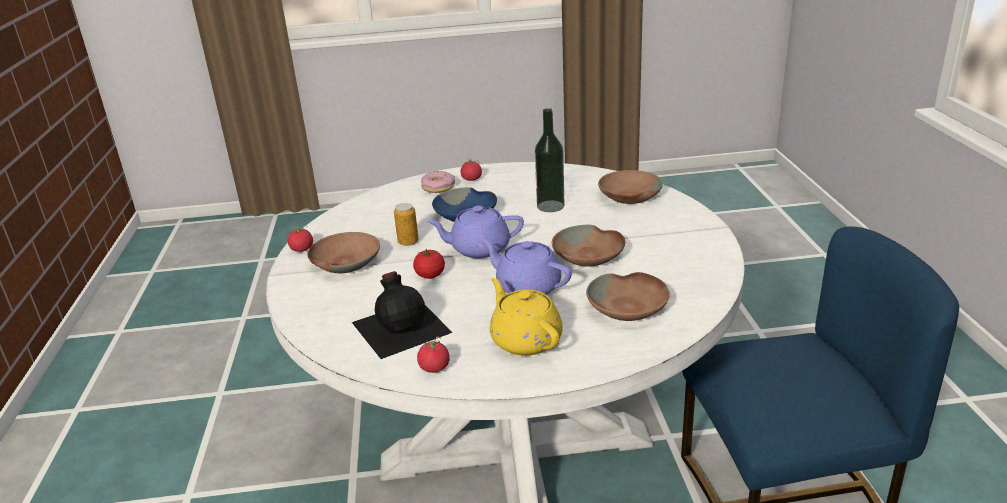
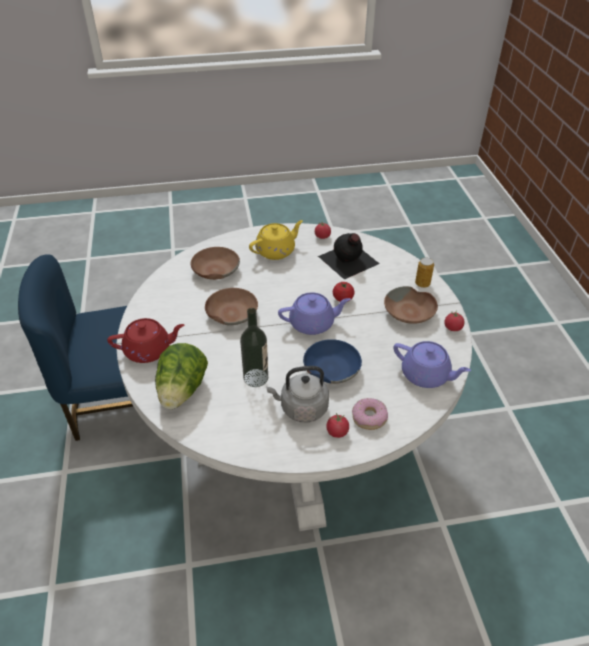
camera: 175 degrees right, 15 degrees up
can [394,203,419,246] -> can moved to [415,257,434,288]
purple teapot [481,240,572,295] -> purple teapot moved to [394,341,471,388]
yellow teapot [490,278,563,356] -> yellow teapot turned 90 degrees counterclockwise [249,220,303,260]
brown bowl [598,170,663,204] -> lettuce [155,343,208,409]
none -> red teapot [107,318,184,363]
none -> grey kettle [267,366,329,422]

